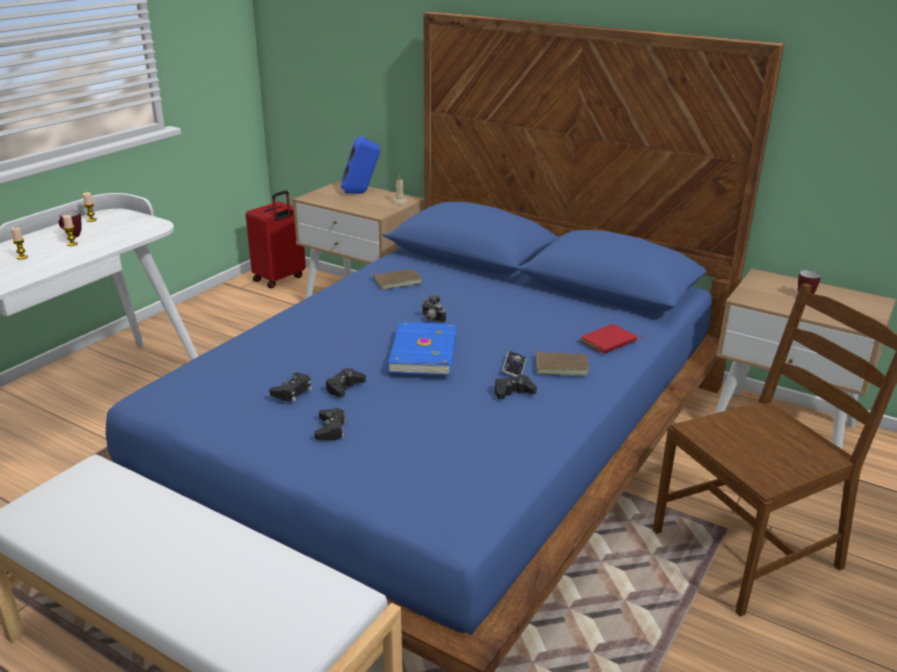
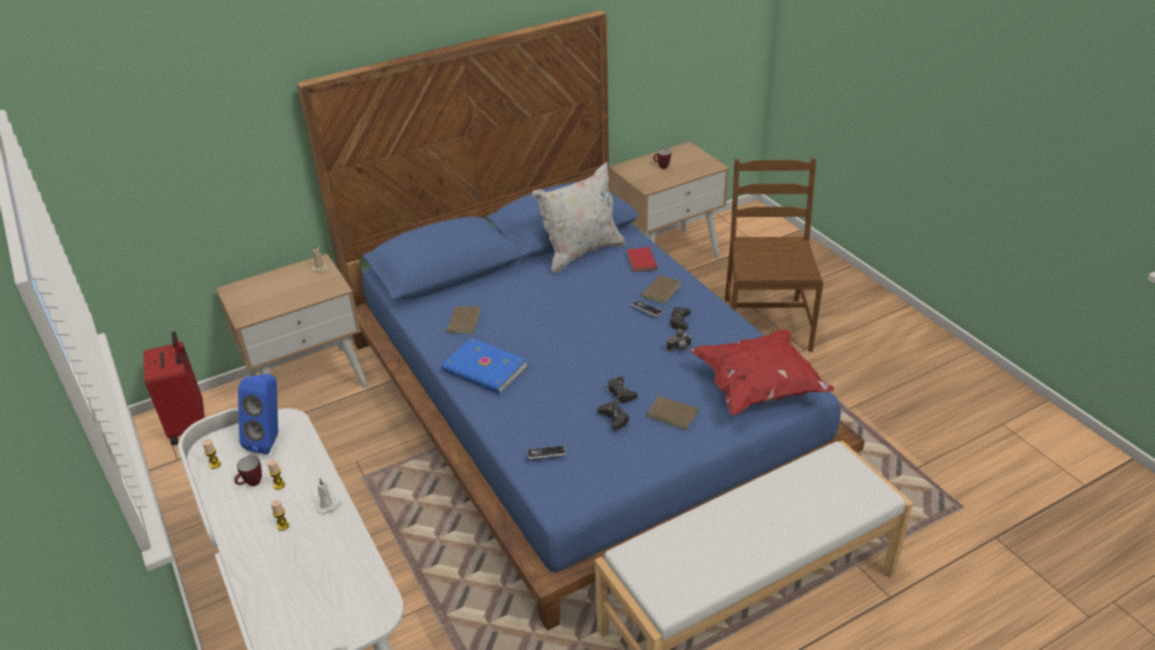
camera: 60 degrees left, 10 degrees up
black game controller [314,408,346,440] -> brown book [647,391,698,430]
blue speaker [341,136,380,194] -> blue speaker moved to [238,374,278,454]
blue book [387,322,456,375] -> blue book moved to [441,338,528,394]
camera [422,295,446,323] -> camera moved to [667,328,692,351]
none -> white candle [315,478,342,514]
none -> phone [527,446,565,459]
none -> white pillow [532,162,626,273]
none -> red pillow [691,329,834,415]

